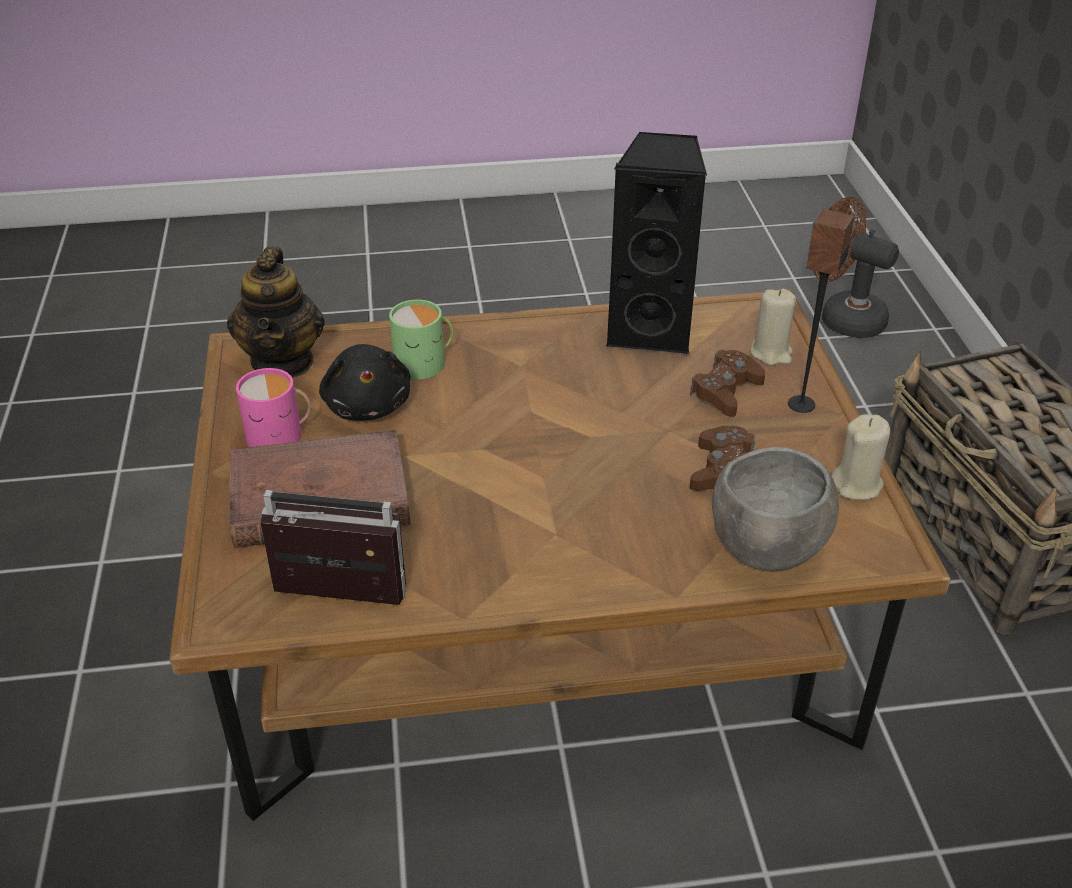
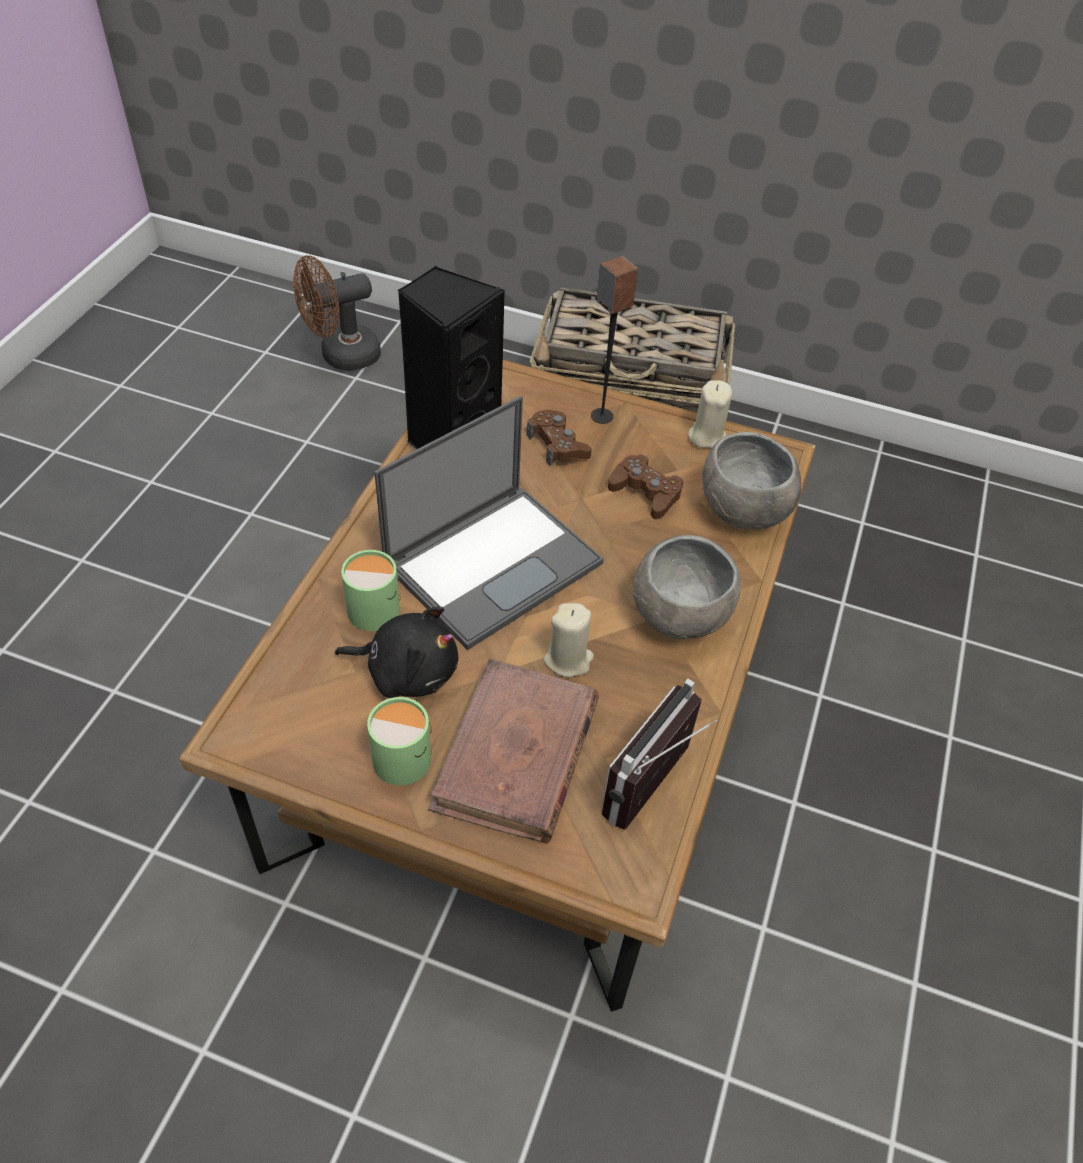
camera: 65 degrees left, 10 degrees up
teapot [227,246,325,378] -> none
pink mug [236,368,311,447] -> green mug [367,697,432,786]
beige candle [751,289,796,365] -> beige candle moved to [544,603,594,677]
none -> laptop [374,396,604,650]
none -> grey bowl [633,535,741,639]

